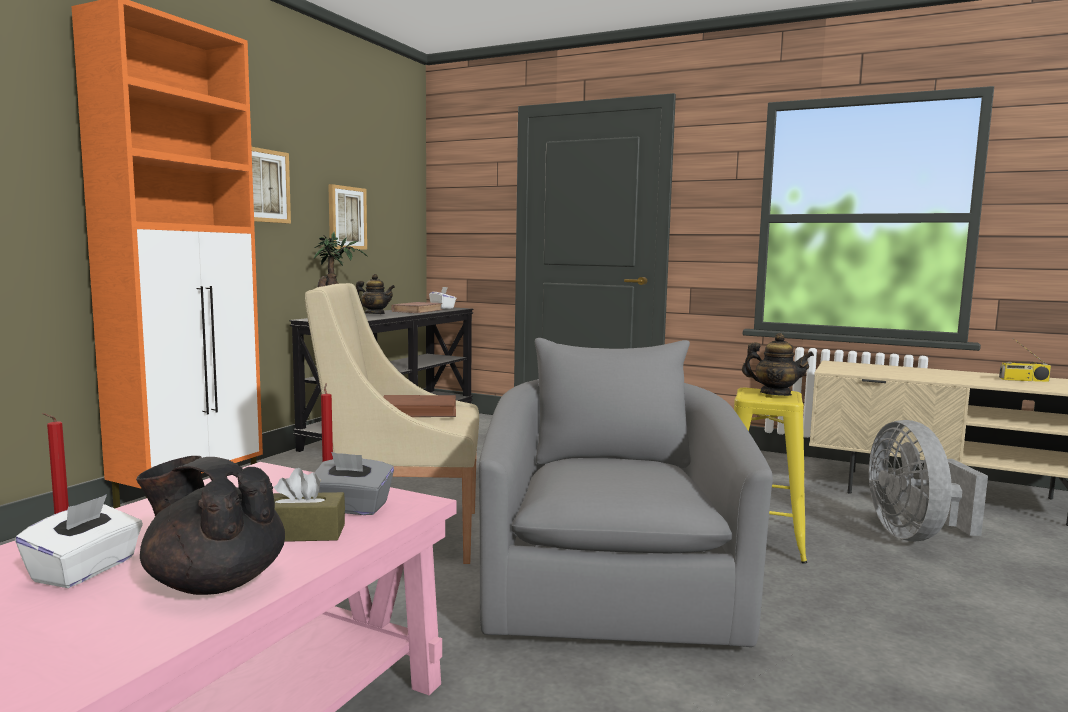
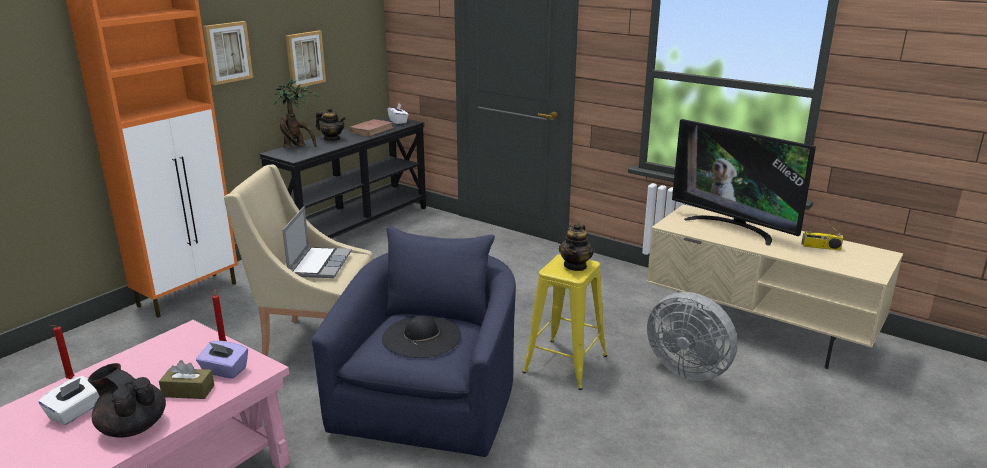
camera: 10 degrees right, 15 degrees up
grey tissue box [314,452,394,515] -> purple tissue box [196,340,248,379]
brown book [383,395,456,417] -> laptop [282,206,352,278]
grey armchair [478,338,773,647] -> blue armchair [312,226,516,457]
teapot [742,333,814,396] -> teapot turned 75 degrees clockwise [559,223,593,271]
grey fan [869,420,988,542] -> grey fan turned 60 degrees counterclockwise [647,292,737,381]
none -> black hat [382,315,461,358]
none -> television [672,119,816,246]

